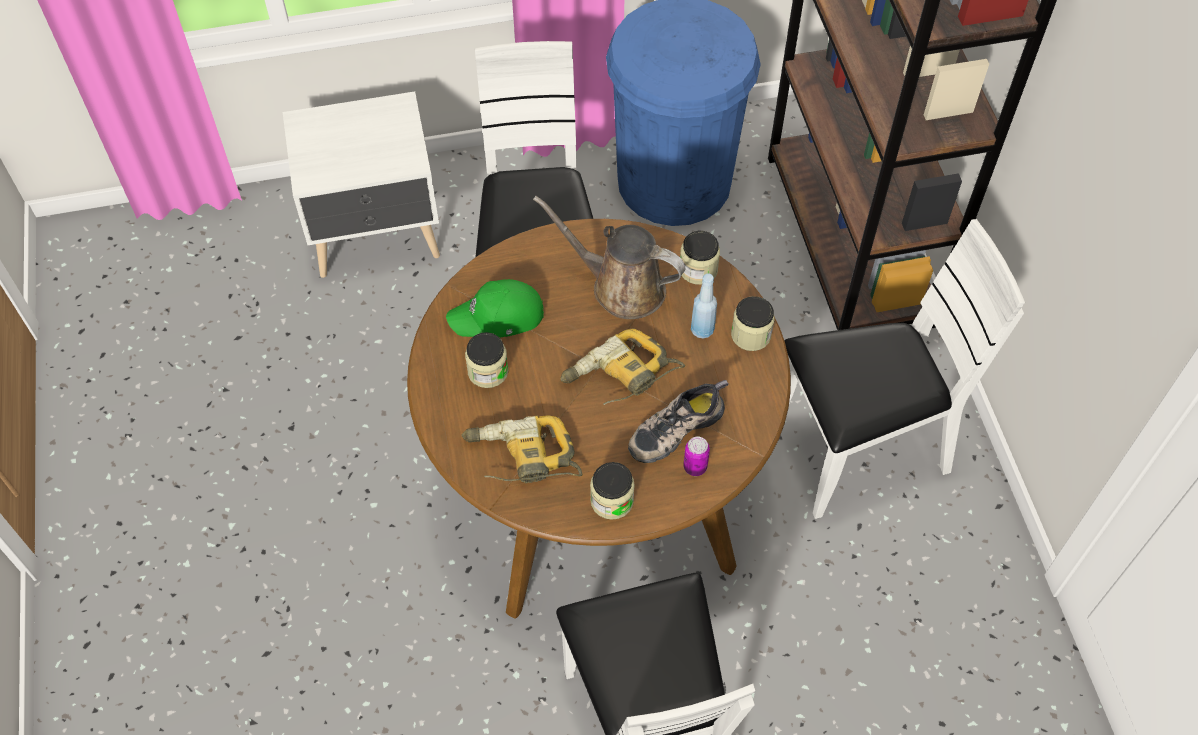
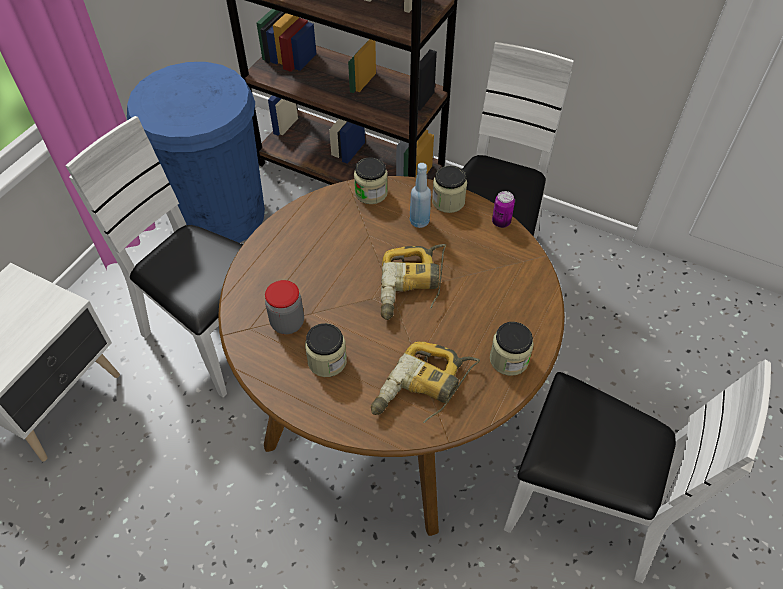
camera: 50 degrees left, 5 degrees down
green cap [446,279,544,338] -> jar [265,280,304,334]
brown watering can [533,195,685,319] -> none
shoe [628,380,729,463] -> none
can [683,437,710,476] -> can moved to [492,191,515,228]

